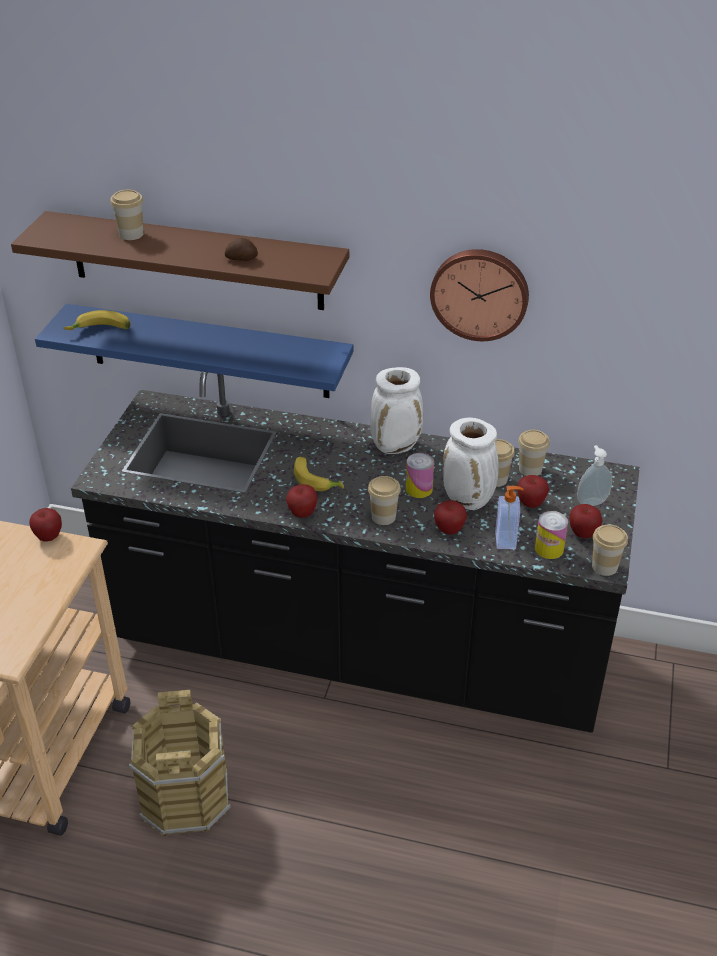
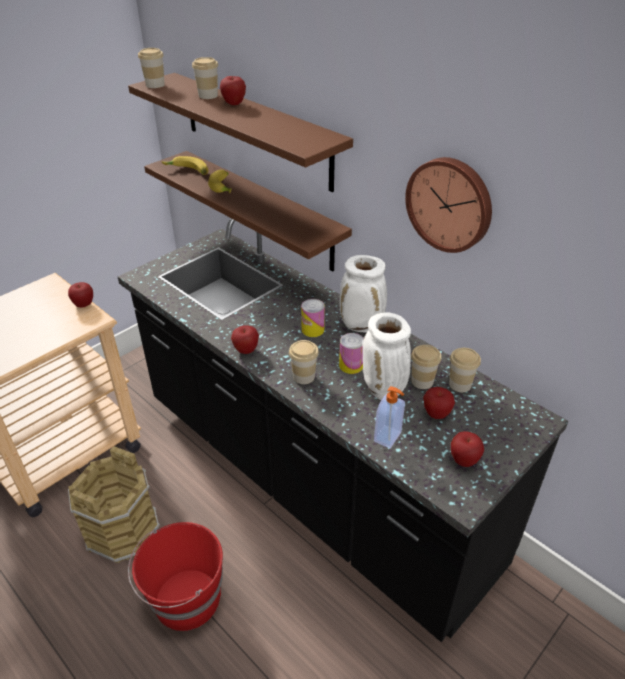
camera: 30 degrees right, 0 degrees up
blue shelf [35,304,353,398] -> brown shelf [144,151,352,271]
potato [225,238,258,261] -> none
banana [294,457,344,491] -> banana moved to [208,170,232,193]
apple [434,500,467,535] -> apple moved to [220,76,246,105]
can [535,511,568,559] -> can moved to [301,299,325,337]
soap dispenser [577,445,612,506] -> none
cup [592,524,628,576] -> cup moved to [138,48,165,88]
none -> red bucket [128,522,223,631]

